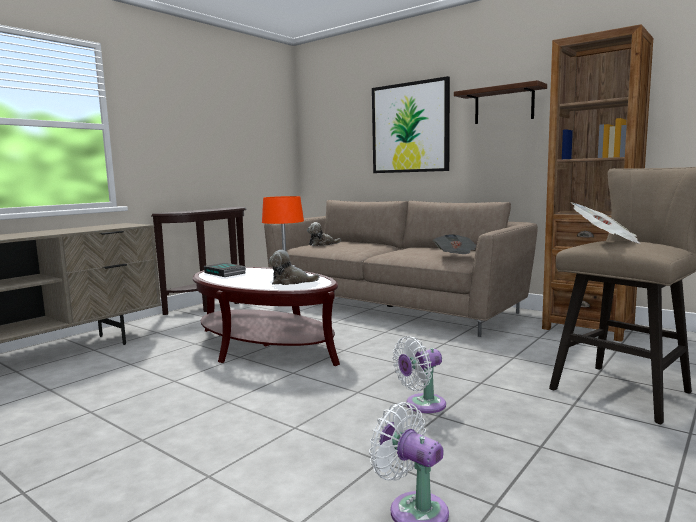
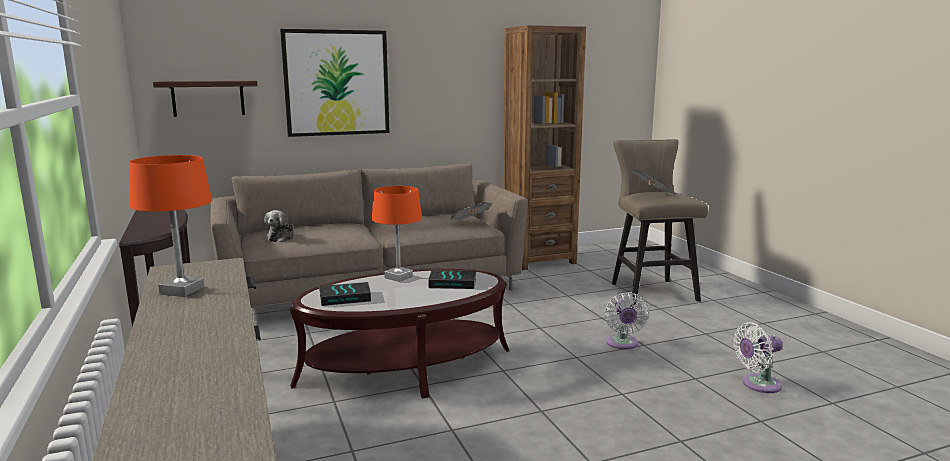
camera: 60 degrees left, 5 degrees up
plush toy [269,250,320,285] -> book [428,270,477,289]
shelf [454,80,547,124] -> shelf moved to [153,80,258,117]
none -> orange table lamp [130,155,212,297]

